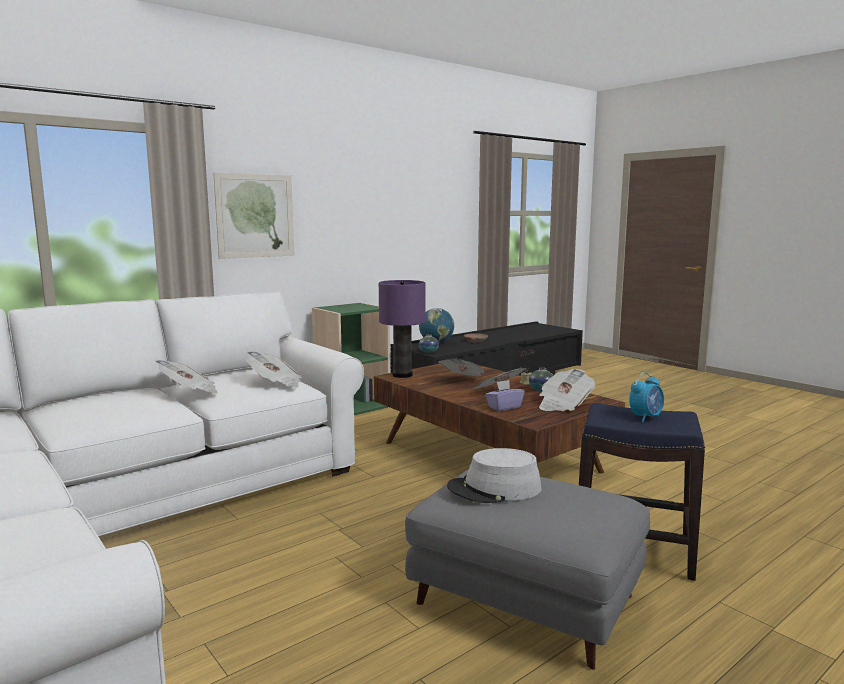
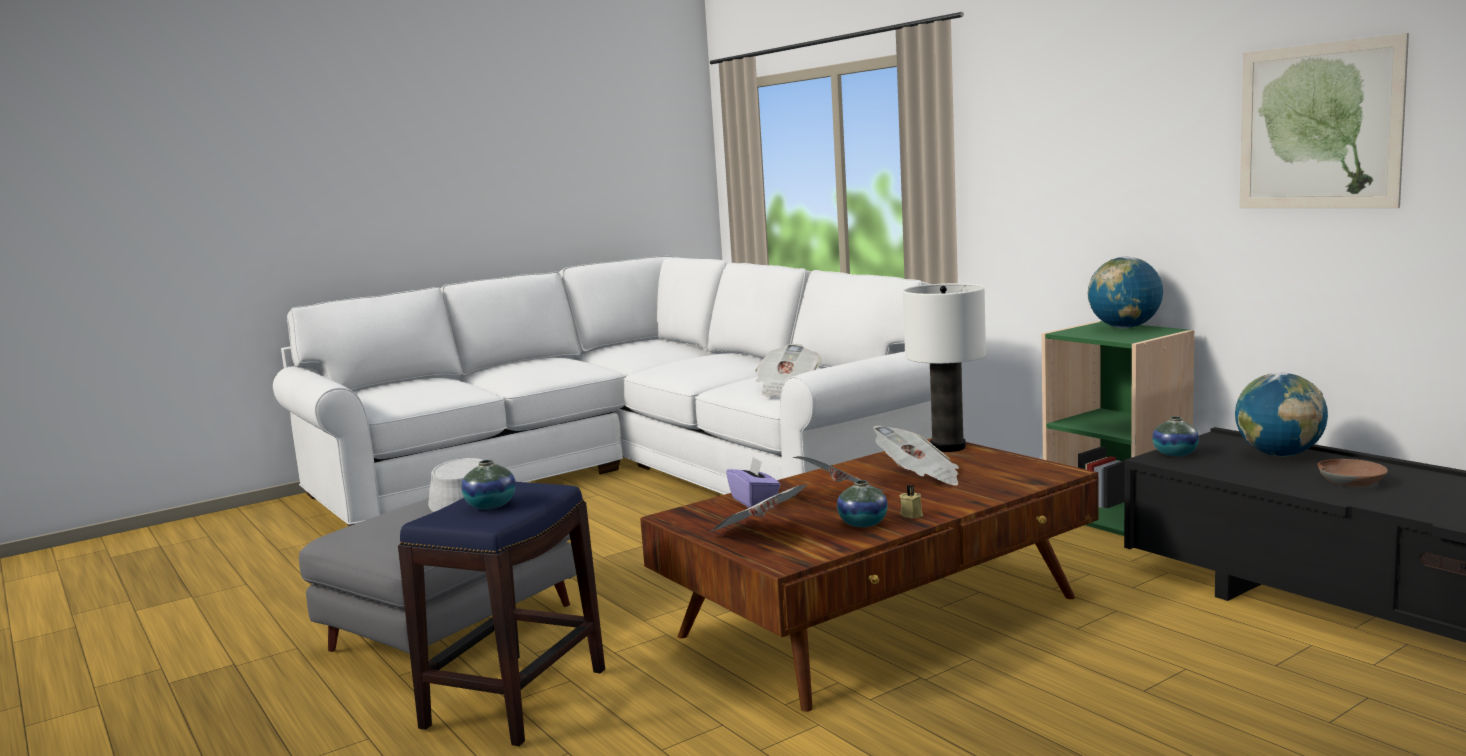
camera: 95 degrees right, 0 degrees up
newspaper [155,360,218,394] -> none
picture [213,172,295,259] -> picture moved to [1239,33,1409,208]
purple table lamp [379,280,425,378] -> white table lamp [903,283,986,452]
alarm clock [629,372,664,422] -> vase [461,460,516,509]
none -> globe [1087,256,1163,329]

